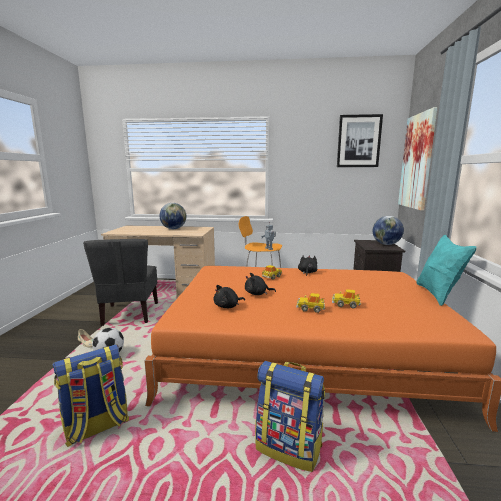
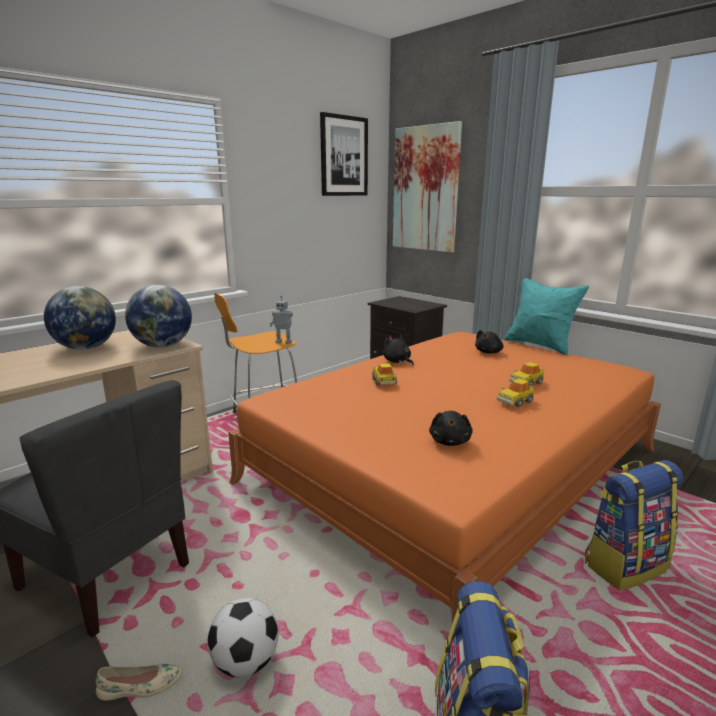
camera: 50 degrees left, 5 degrees up
black plush toy [245,273,276,295] -> black plush toy moved to [475,330,503,354]
globe [372,216,404,245] -> globe moved to [125,285,192,348]

